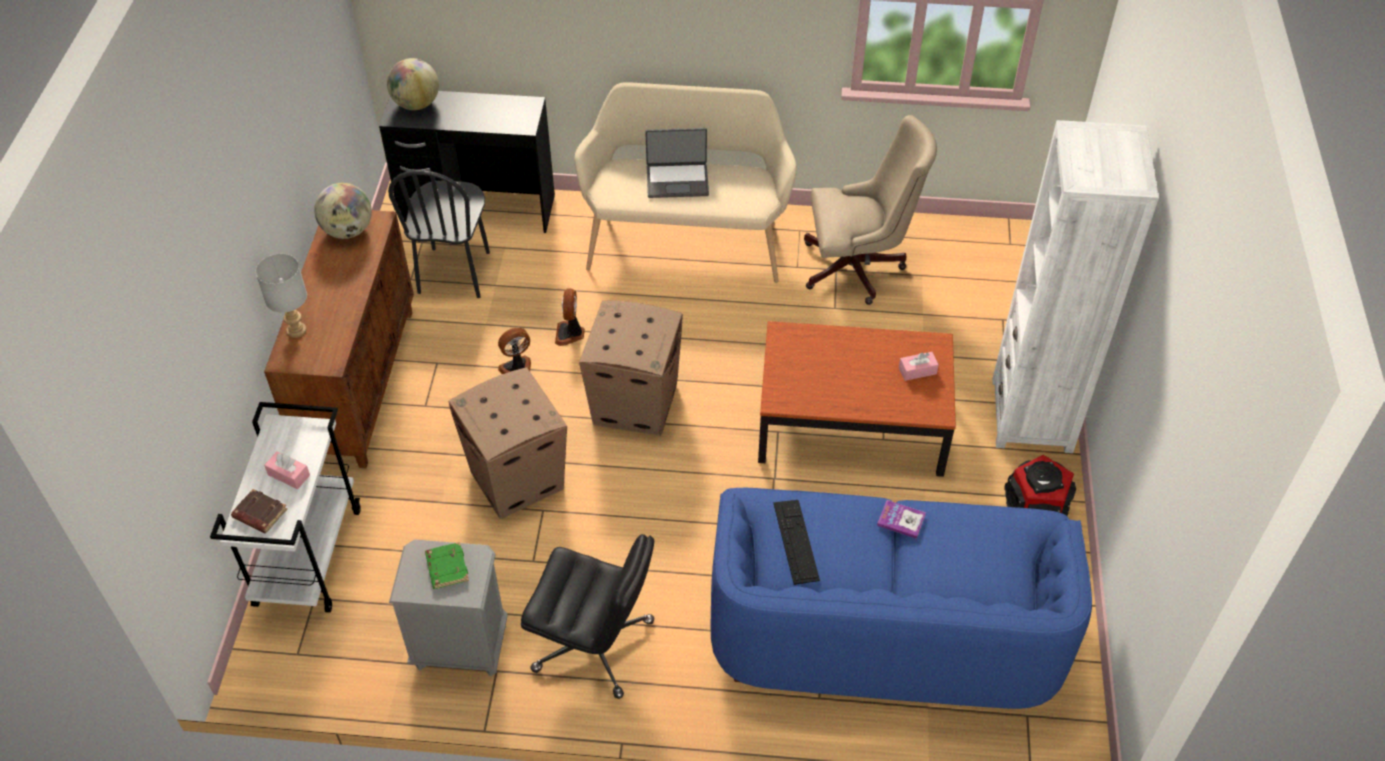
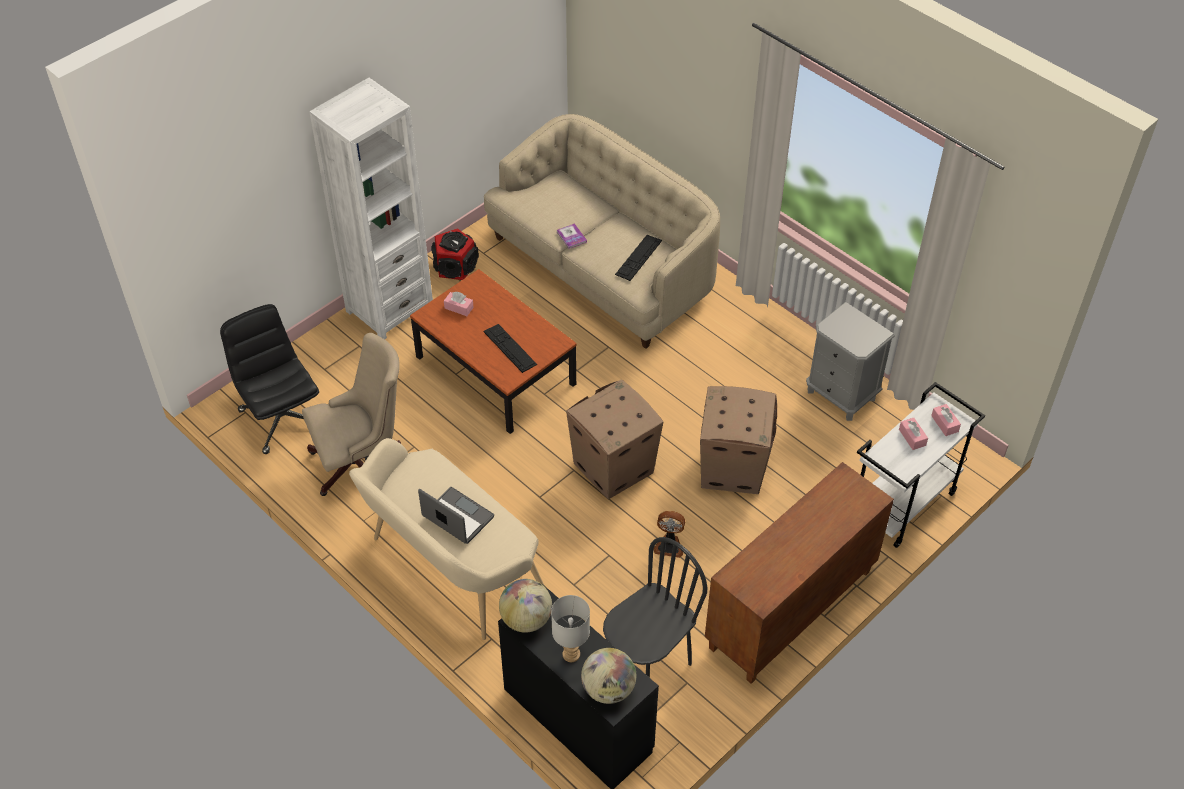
camera: 140 degrees left, 0 degrees up
brown book [231,489,287,534] -> pink tissue box [931,404,961,436]
grey table lamp [256,254,307,338] -> grey table lamp moved to [551,595,590,662]
globe [314,183,372,239] -> globe moved to [499,579,552,633]
green book [425,542,469,589] -> none
black office chair [521,534,655,699] -> black office chair moved to [220,304,319,454]
fan [555,288,585,346] -> none
blue sofa [711,488,1092,709] -> beige sofa [484,114,720,349]
beige office chair [804,115,937,305] -> beige office chair turned 120 degrees clockwise [302,333,401,496]
none -> keyboard [484,324,537,373]

